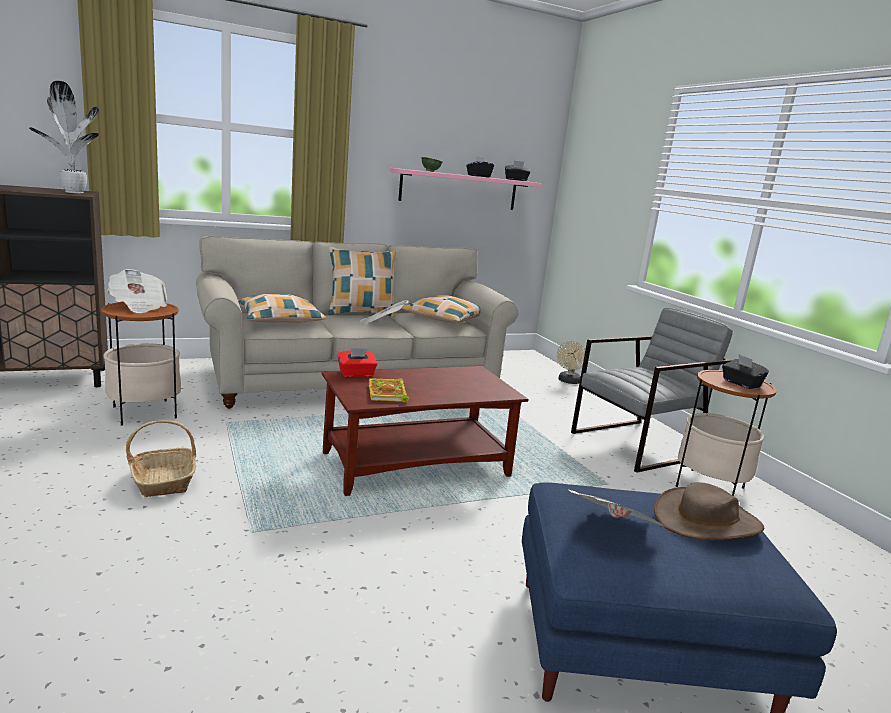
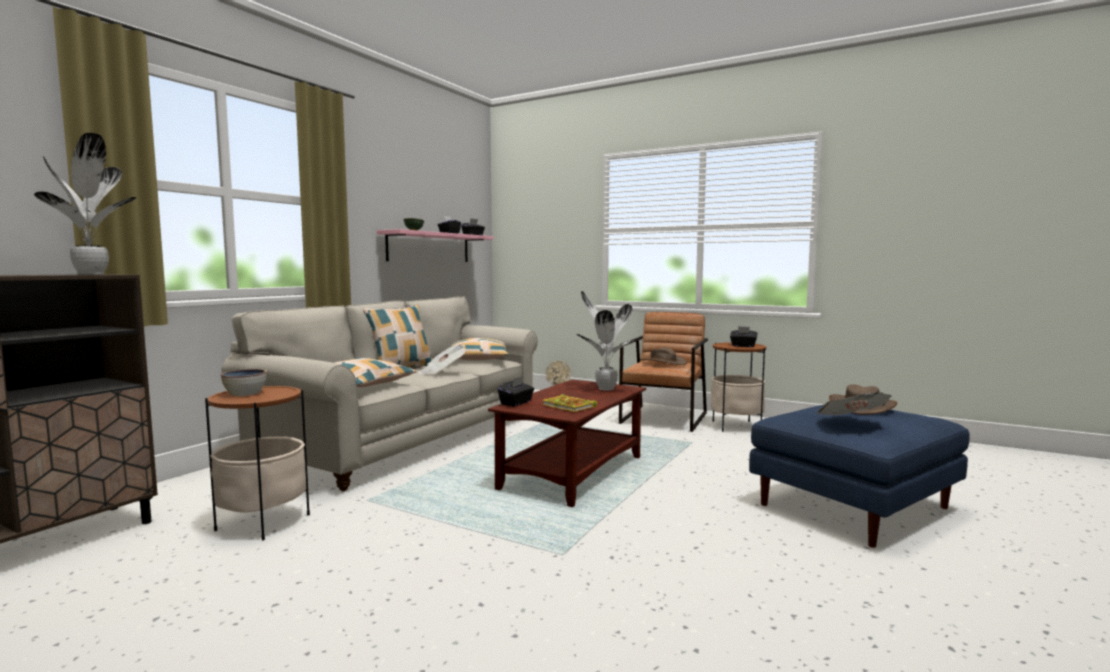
camera: 35 degrees left, 10 degrees down
newspaper [108,269,167,313] -> bowl [221,369,267,396]
basket [126,420,196,497] -> none
red tissue box [337,348,378,377] -> black tissue box [497,376,534,406]
grey armchair [571,308,733,473] -> brown armchair [619,312,708,432]
none -> potted plant [576,291,634,391]
none -> brown hat [640,347,687,365]

